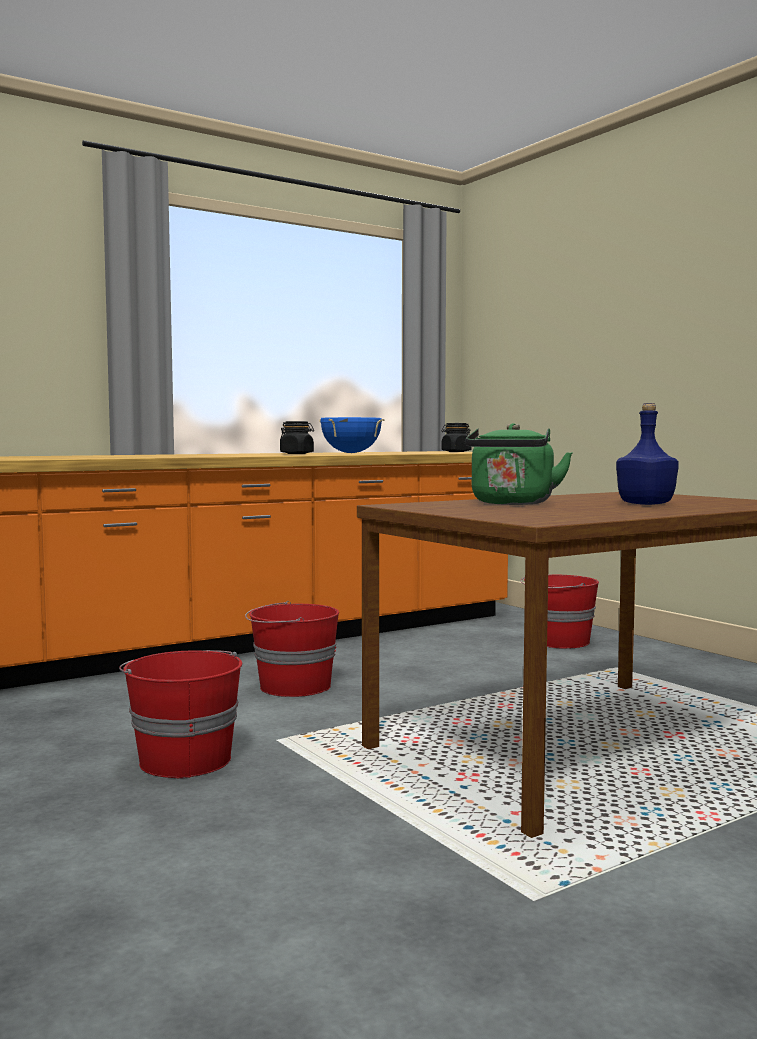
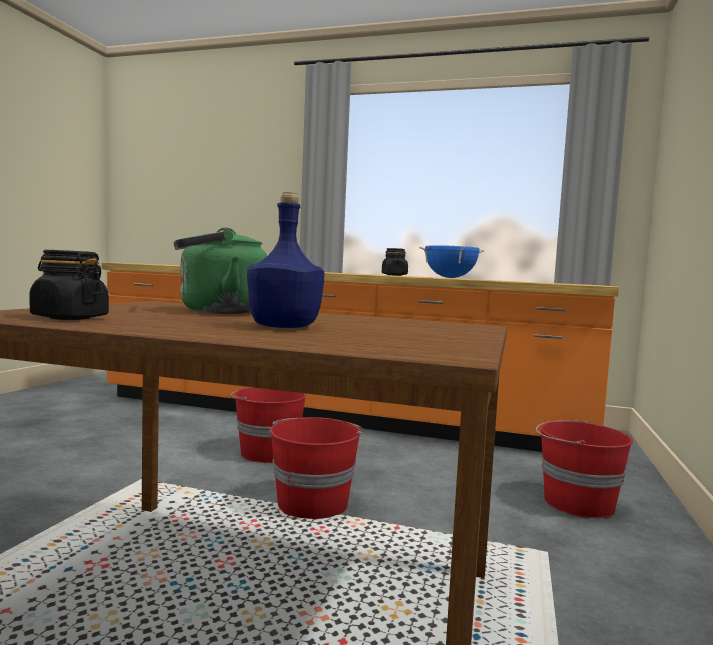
camera: 50 degrees right, 0 degrees up
red bucket [119,650,242,778] -> red bucket moved to [270,417,364,519]
black jar [441,423,471,452] -> black jar moved to [30,250,109,320]

